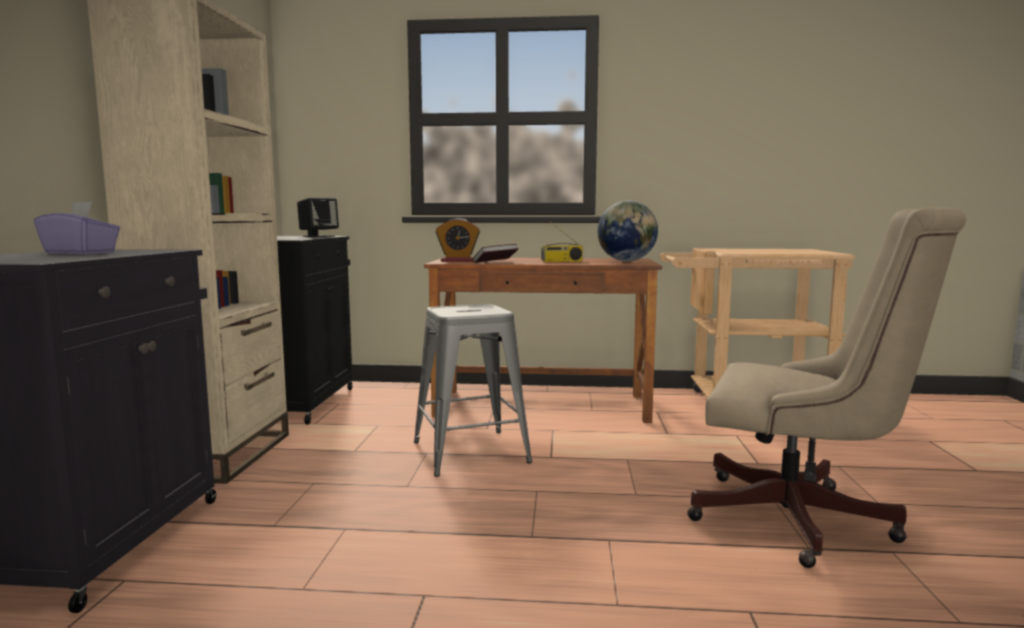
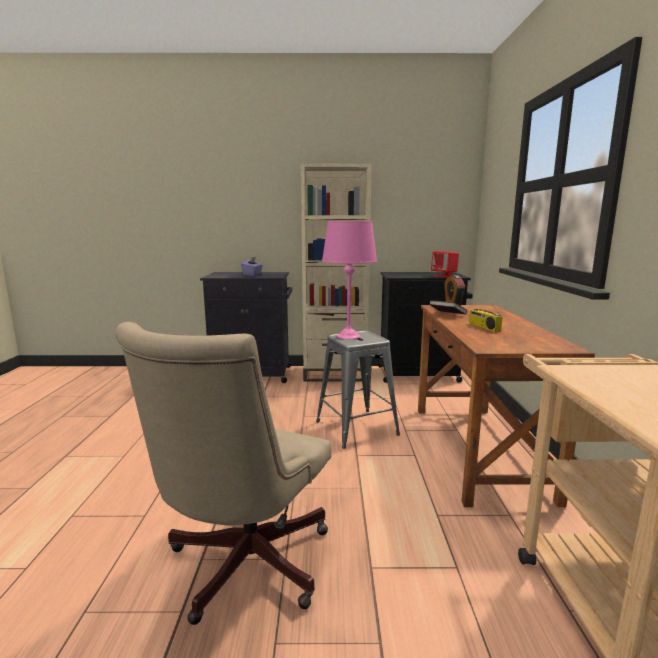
camera: 85 degrees right, 5 degrees up
black speaker [297,198,339,237] -> red speaker [431,251,459,277]
globe [598,201,658,261] -> none
none -> pink table lamp [322,221,377,339]

